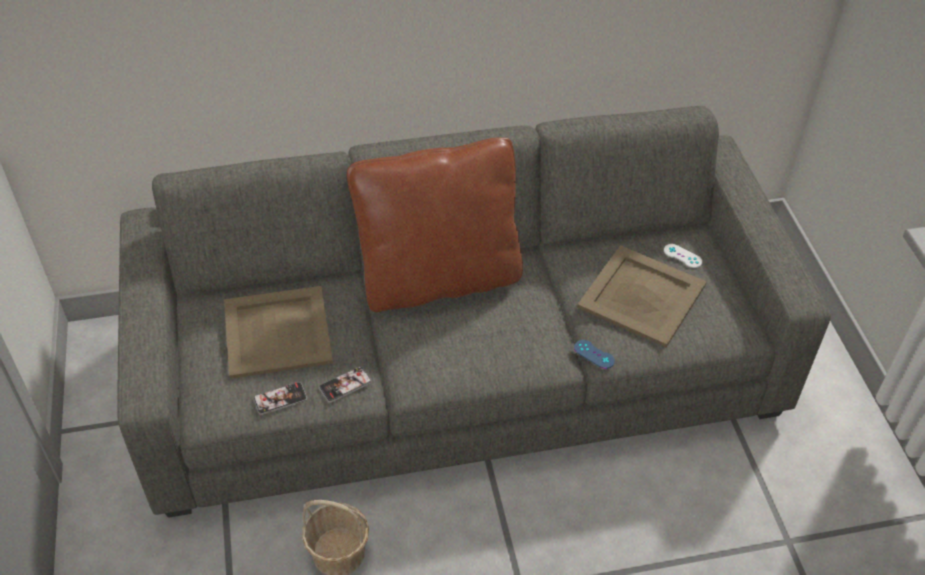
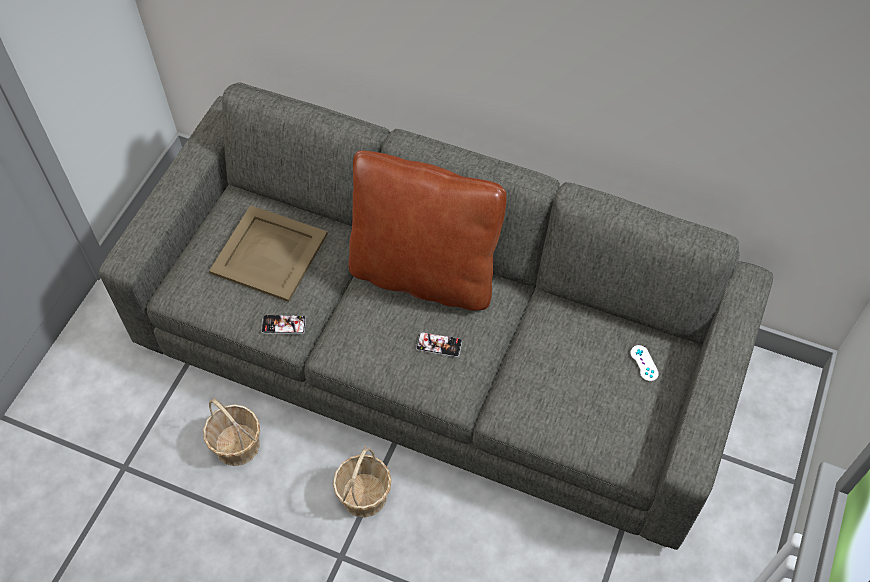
camera: 35 degrees right, 10 degrees up
phone [253,382,307,415] -> phone moved to [416,332,462,357]
blue game controller [574,340,615,369] -> none
beige tray [577,245,707,347] -> none
none -> basket [333,446,392,517]

